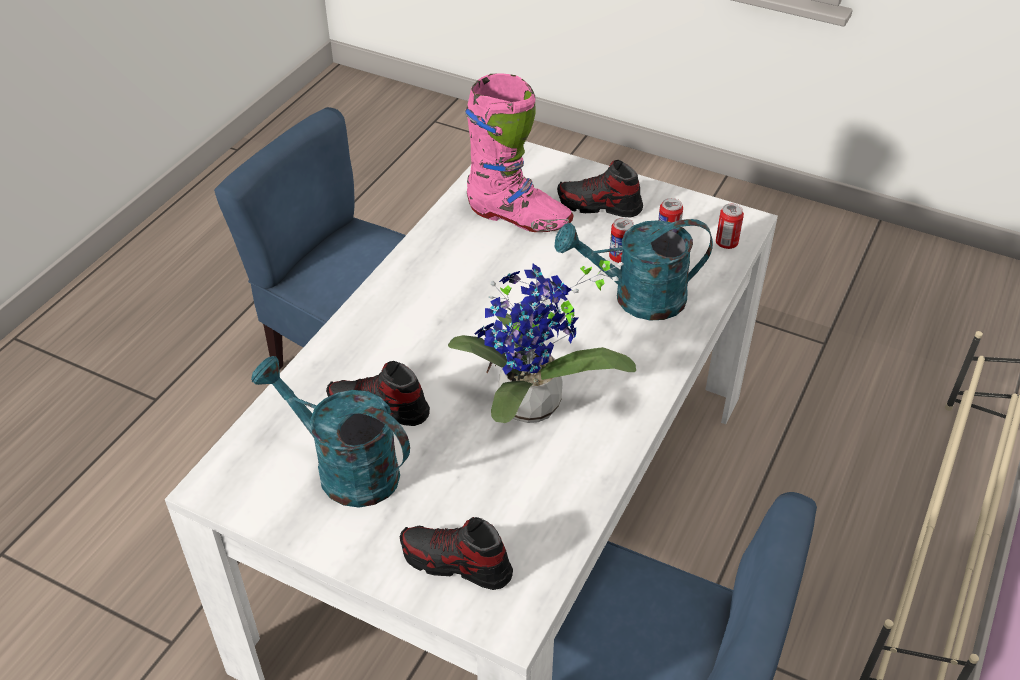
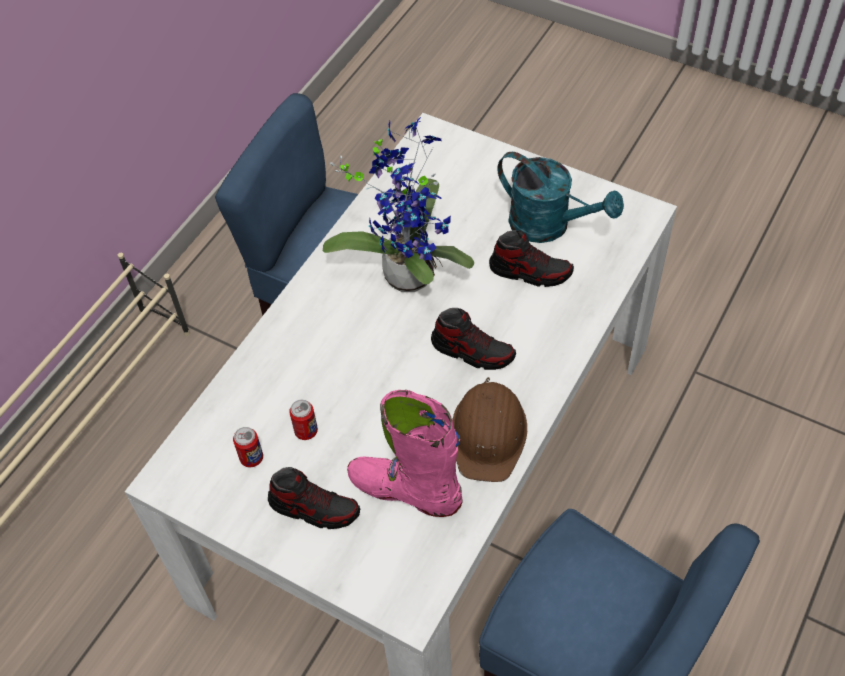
camera: 175 degrees left, 10 degrees up
shoe [400,517,513,590] -> shoe moved to [431,308,516,370]
turquoise watering can [555,219,713,321] -> none
can [716,203,744,249] -> none
none -> brown hard hat [452,377,527,482]

